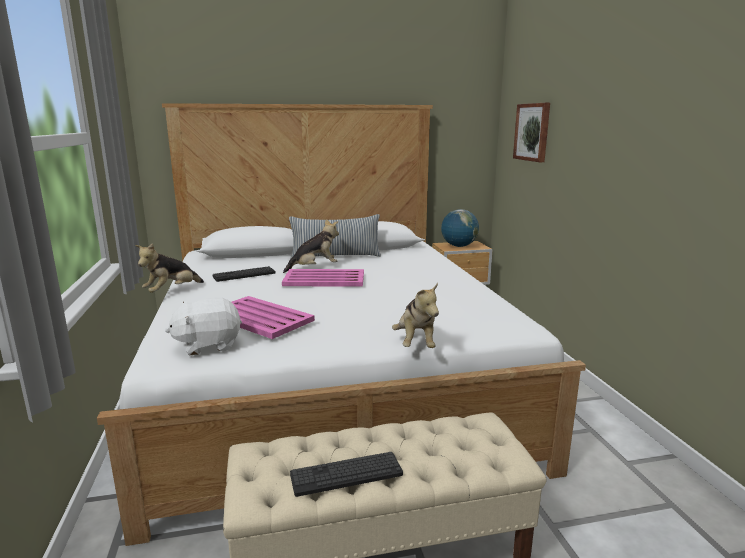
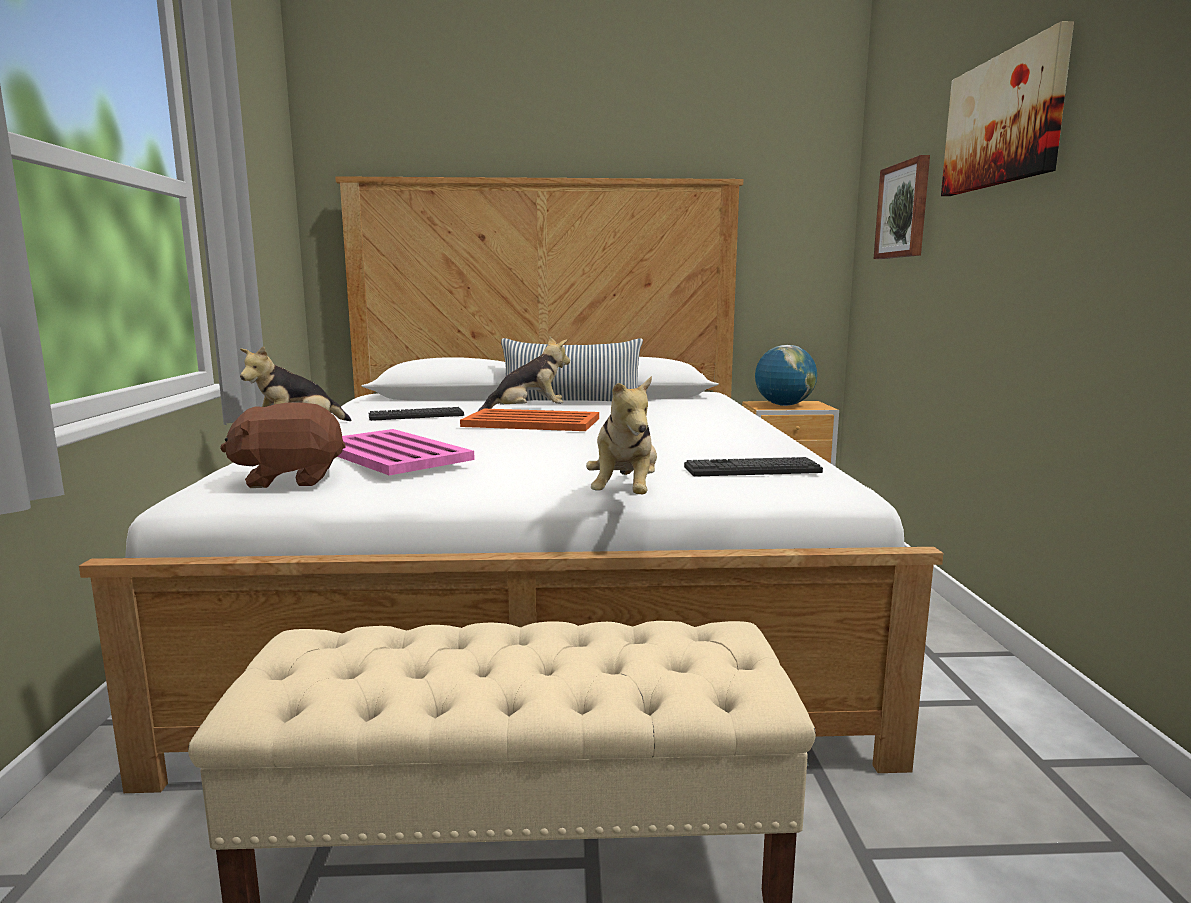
camera: 10 degrees right, 5 degrees down
white plush toy [165,298,242,355] -> brown plush toy [220,402,346,488]
pink tray [282,269,364,287] -> orange tray [460,409,599,431]
keyboard [290,452,403,497] -> keyboard moved to [684,457,823,476]
none -> picture [941,21,1074,196]

